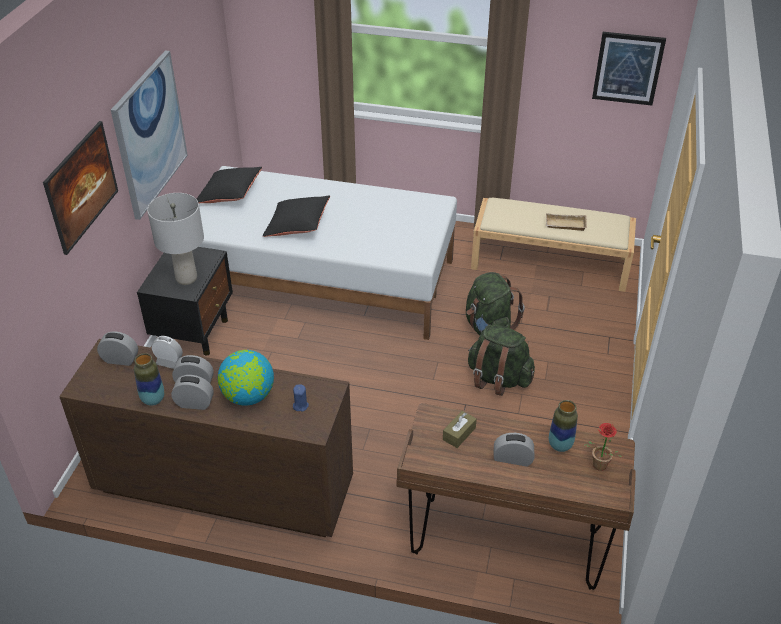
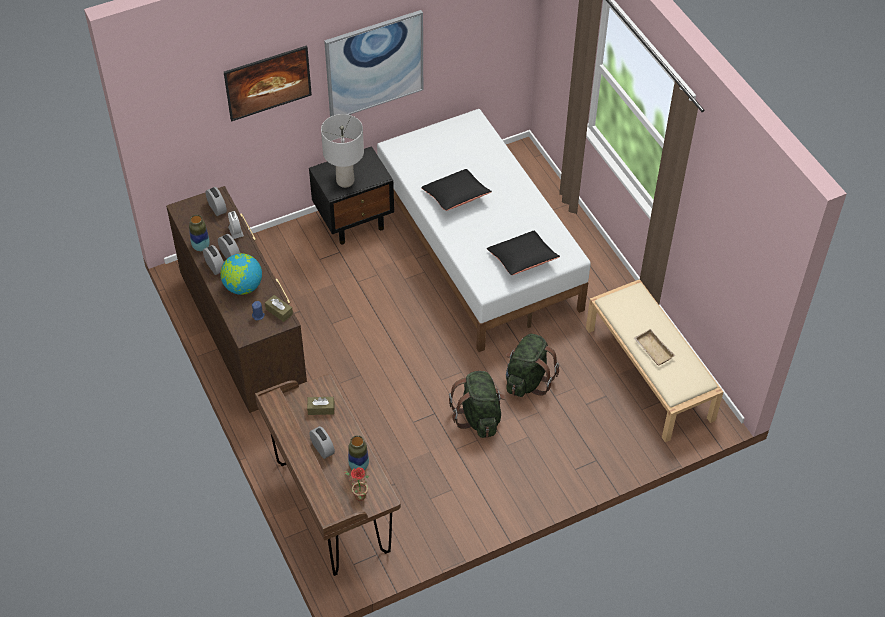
camera: 50 degrees right, 10 degrees up
black pillow [197,167,262,203] -> black pillow moved to [487,231,560,275]
picture [592,32,666,106] -> none
none -> brown tissue box [265,295,293,322]

